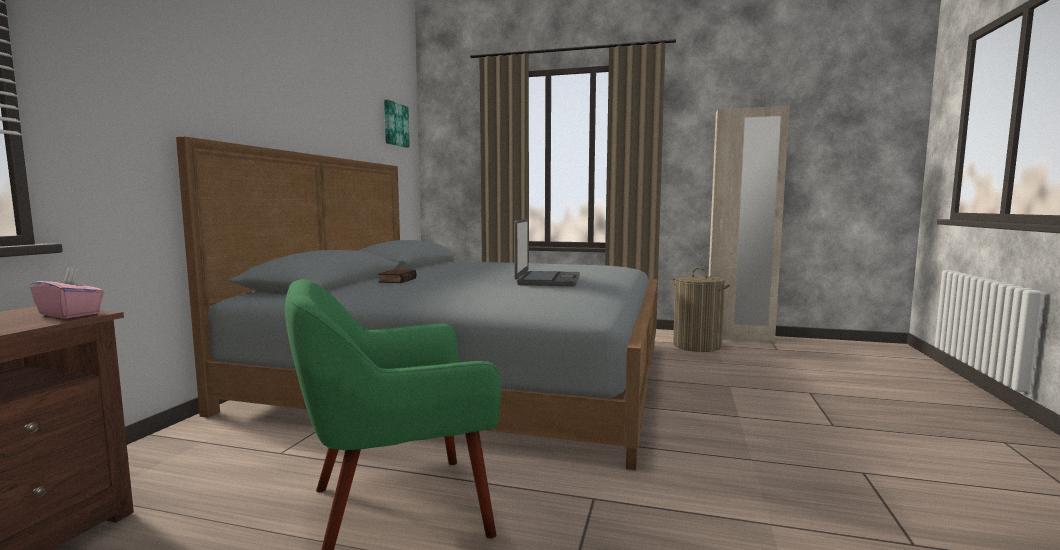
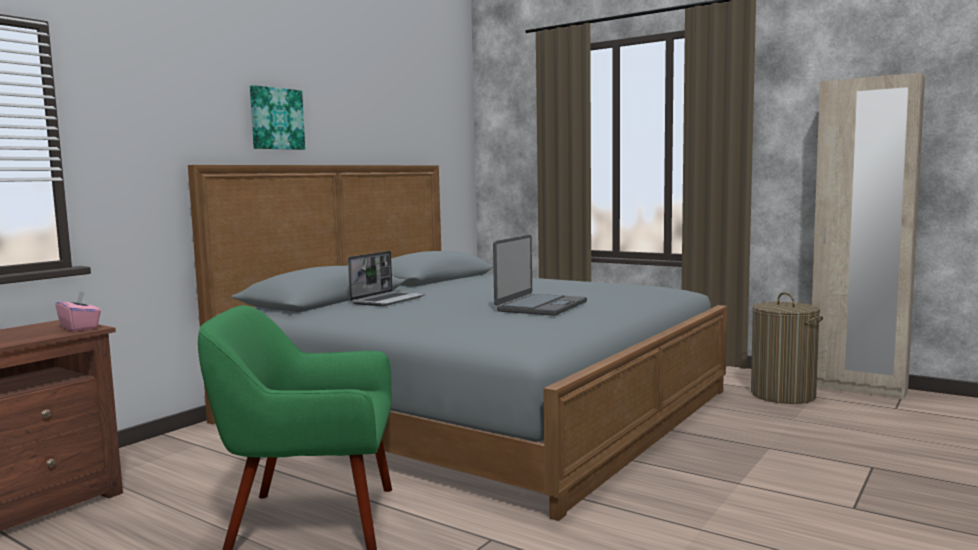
camera: 20 degrees right, 0 degrees up
book [378,270,417,283] -> laptop [348,251,425,306]
picture [384,100,410,148] -> picture moved to [250,85,305,150]

